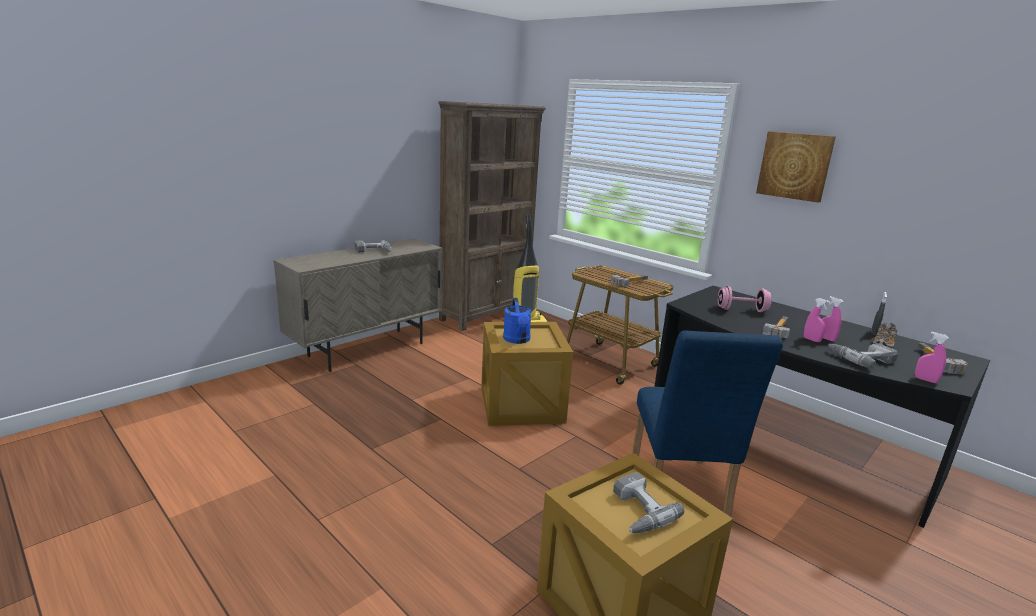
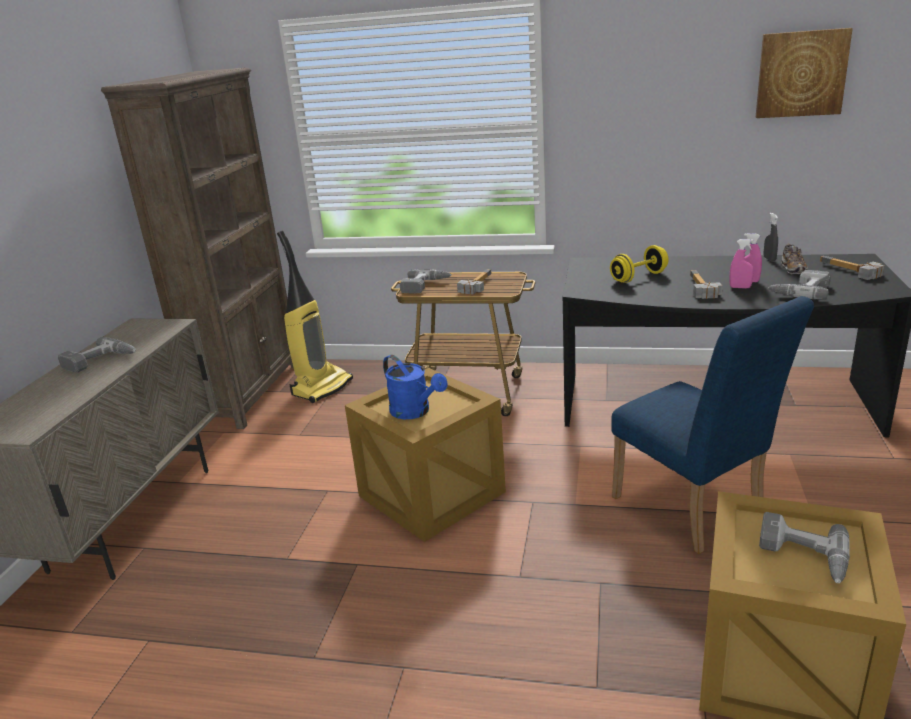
camera: 30 degrees left, 5 degrees up
pink dumbbell [718,286,772,312] -> yellow dumbbell [610,245,669,283]
picture [756,131,836,203] -> picture moved to [756,28,853,118]
pink spray bottle [915,332,949,383] -> none
none -> power drill [400,269,452,293]

